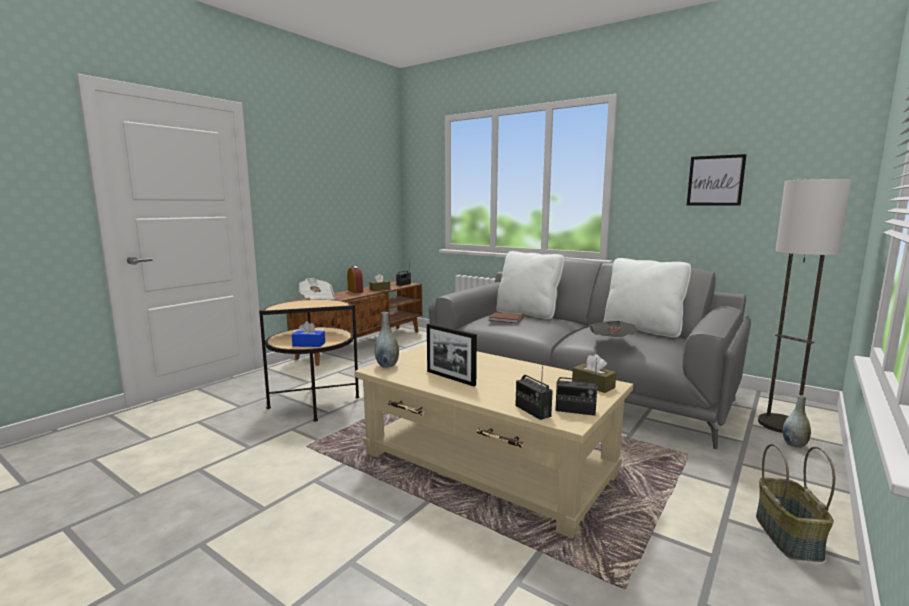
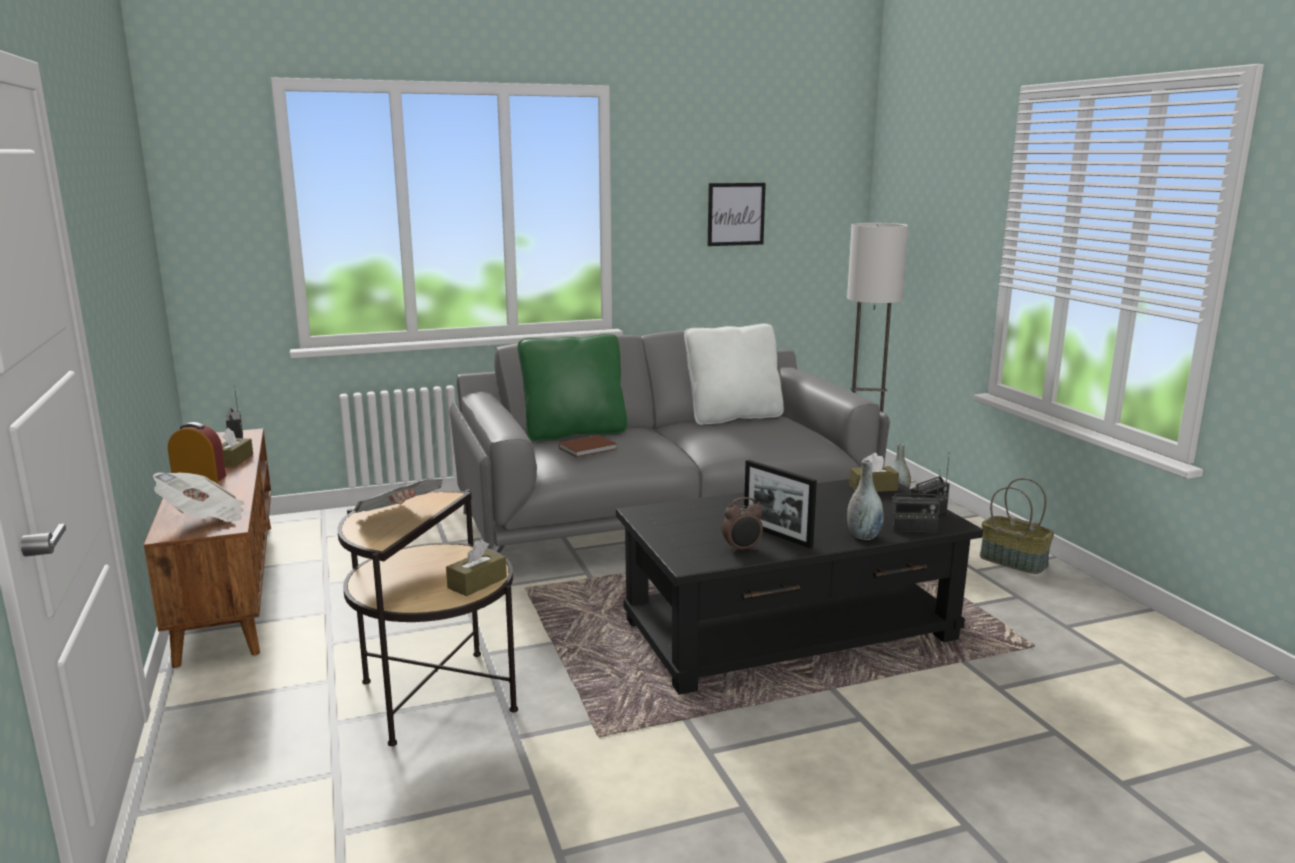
camera: 55 degrees left, 5 degrees up
blue tissue box [292,321,325,347] -> brown tissue box [446,541,507,596]
beige coffee table [354,344,633,538] -> black coffee table [616,479,983,695]
grey vase [375,312,399,368] -> grey vase moved to [847,460,884,540]
picture frame [427,324,477,386] -> picture frame turned 60 degrees clockwise [744,460,817,548]
white pillow [496,251,564,319] -> green pillow [518,334,628,441]
newspaper [588,321,639,337] -> newspaper moved to [354,479,443,513]
none -> alarm clock [722,497,763,553]

